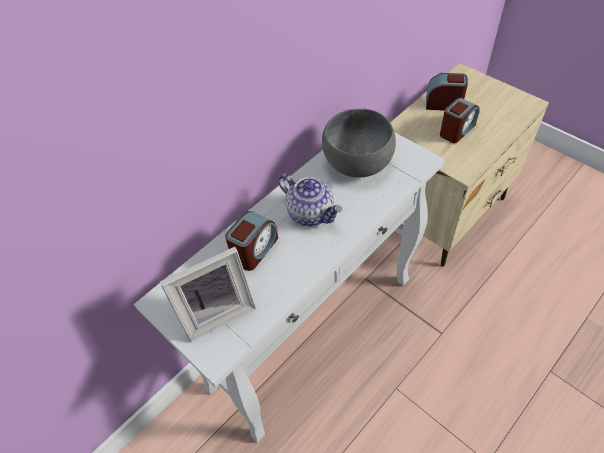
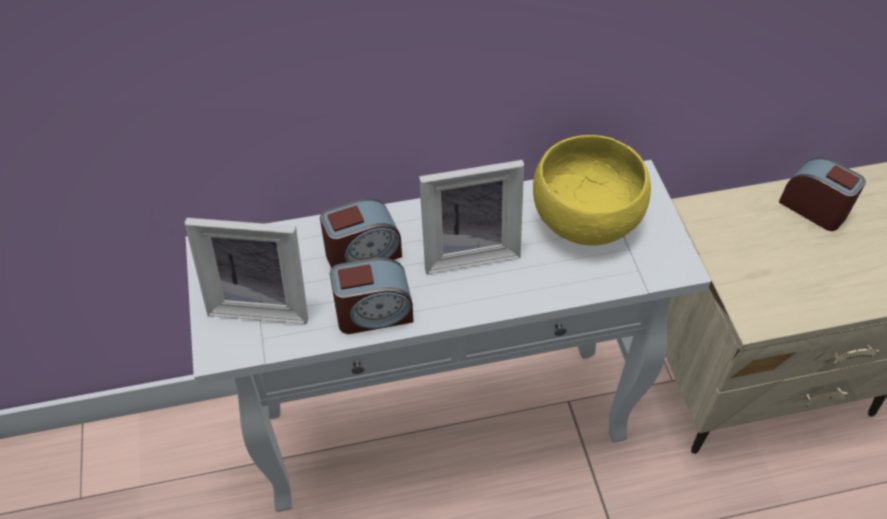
camera: 30 degrees right, 0 degrees up
teapot [278,174,343,226] -> picture frame [419,160,524,274]
grey bowl [322,109,396,177] -> yellow bowl [533,135,651,246]
alarm clock [440,97,480,143] -> alarm clock moved to [330,257,413,334]

